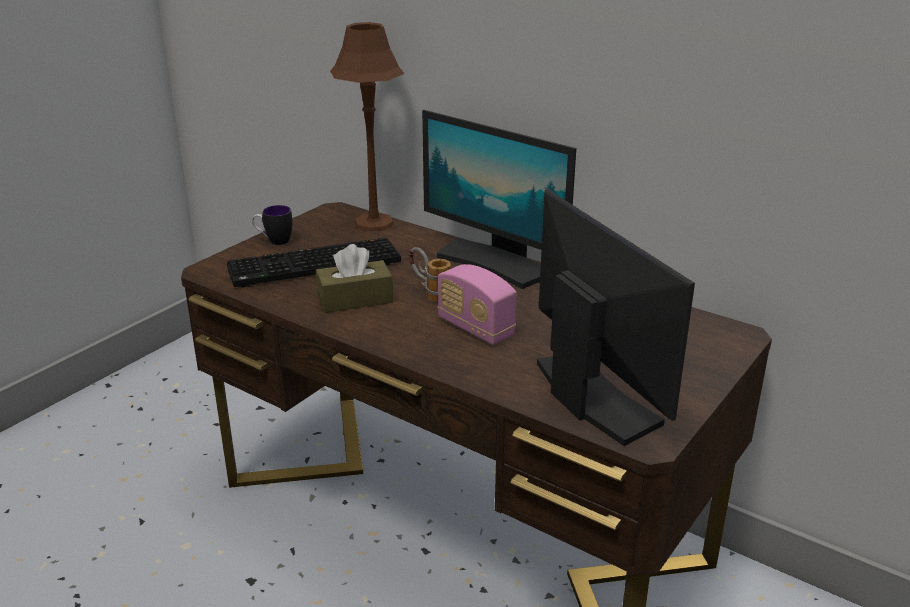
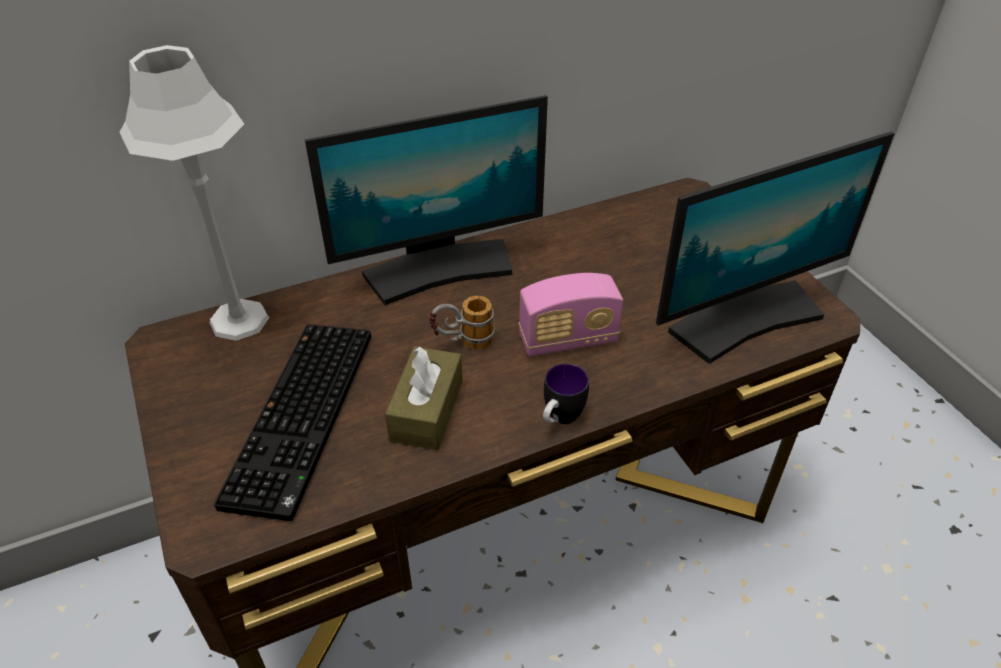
camera: 60 degrees left, 15 degrees up
mug [252,205,292,245] -> mug moved to [543,364,589,424]
brown table lamp [330,22,405,231] -> grey table lamp [120,45,269,341]
monitor [537,190,695,446] -> monitor turned 150 degrees clockwise [656,131,895,364]

